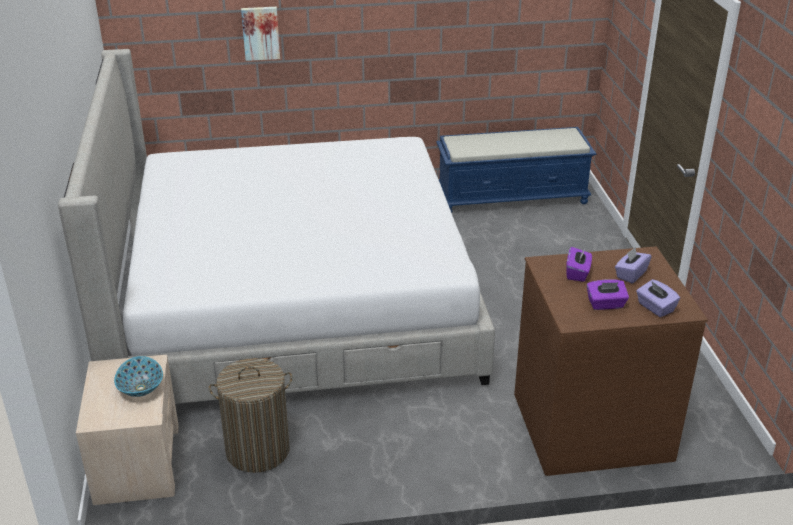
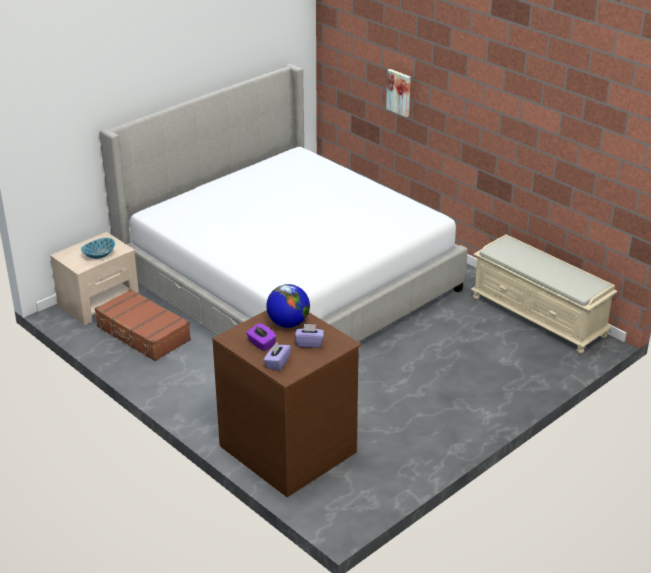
camera: 55 degrees right, 0 degrees up
laundry basket [209,358,292,473] -> brown suitcase [95,289,191,361]
blue bench [436,127,596,213] -> beige bench [471,234,618,354]
purple tissue box [566,247,592,282] -> globe [266,284,310,328]

